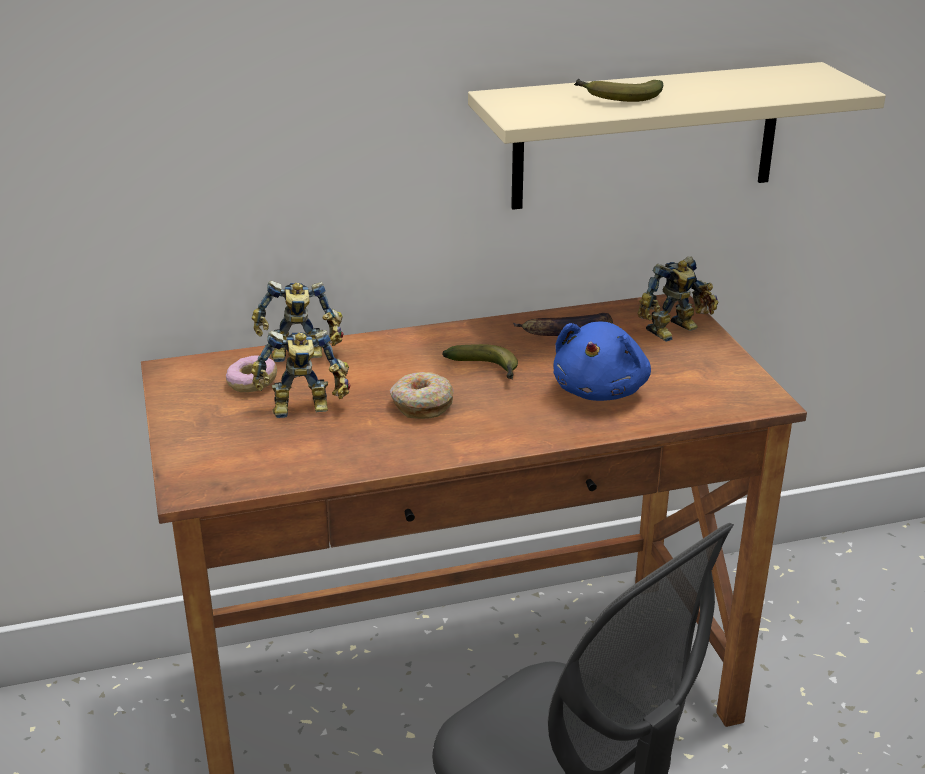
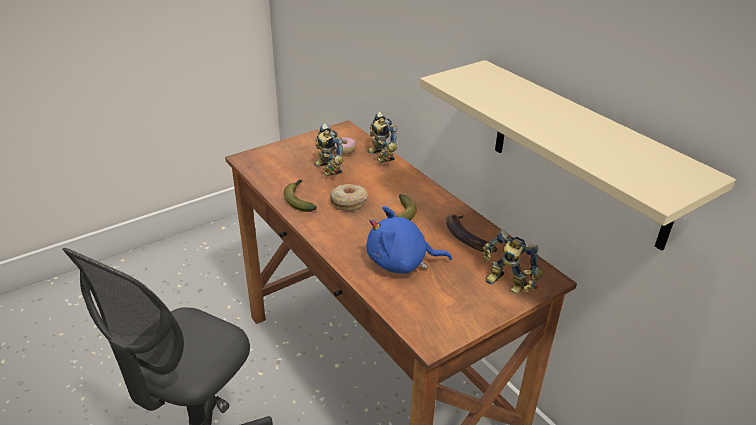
camera: 70 degrees right, 5 degrees up
banana [574,79,663,102] -> banana moved to [284,180,317,212]

